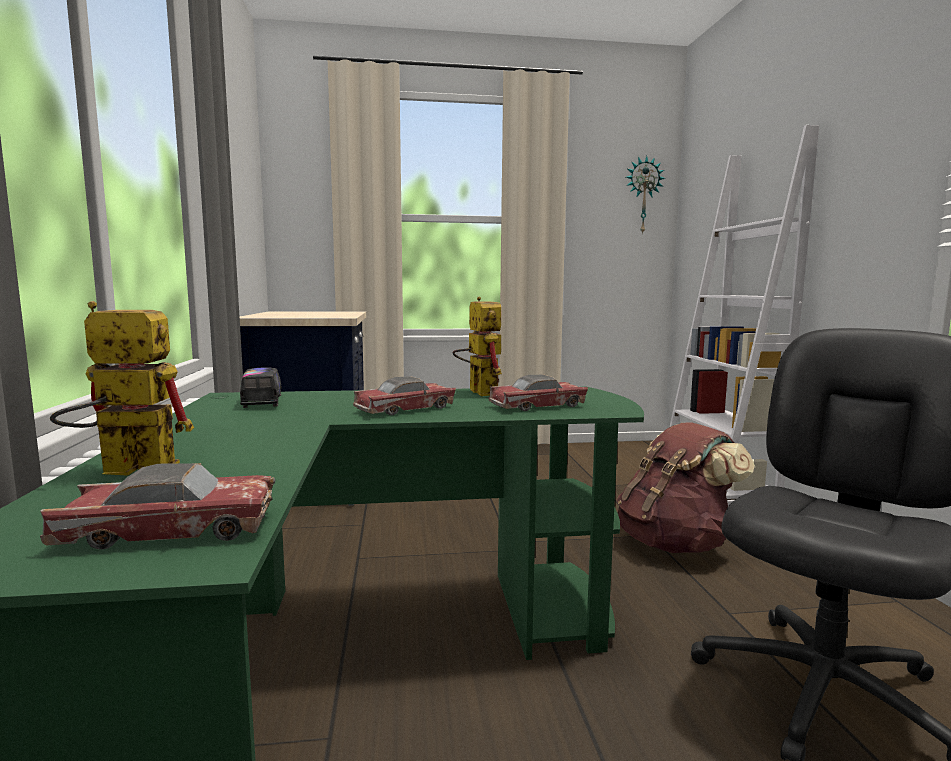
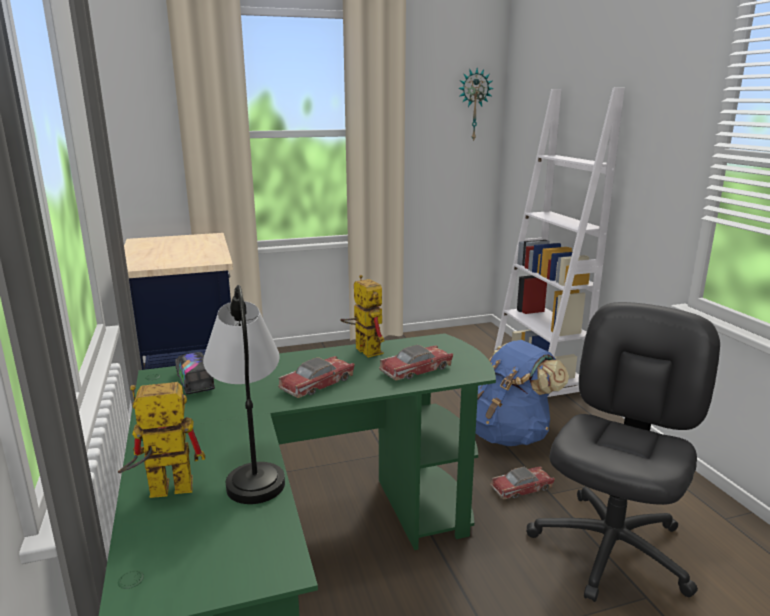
camera: 10 degrees left, 10 degrees up
toy car [40,463,275,549] -> toy car moved to [490,467,555,500]
brown backpack [616,422,755,553] -> blue backpack [476,340,569,446]
none -> table lamp [203,285,285,504]

